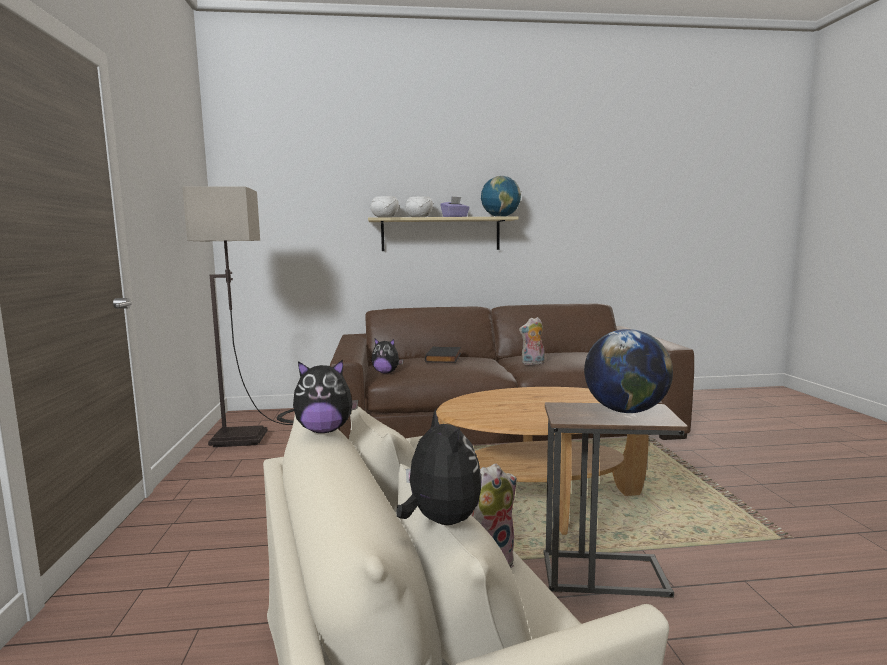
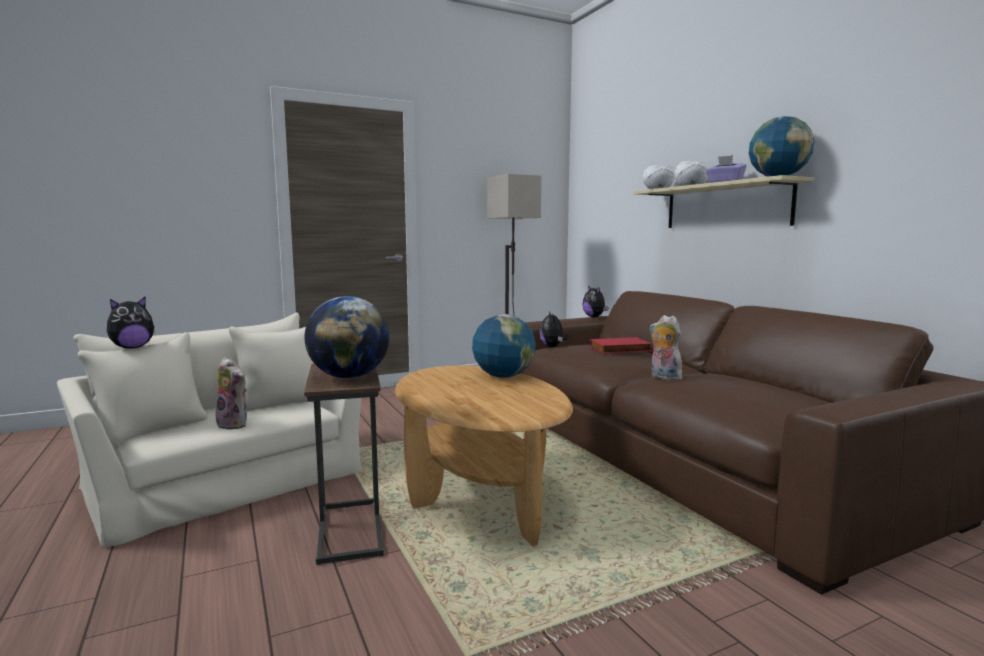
camera: 70 degrees right, 0 degrees up
plush toy [293,360,358,433] -> plush toy moved to [582,285,608,317]
black book [425,346,461,363] -> red book [590,337,652,354]
none -> globe [472,314,536,378]

